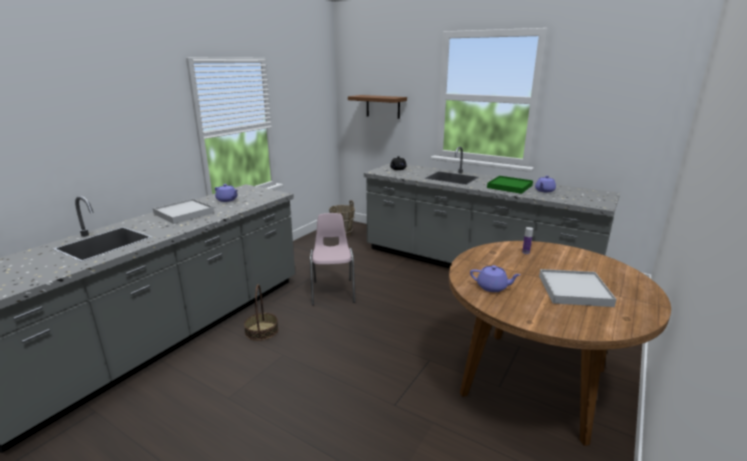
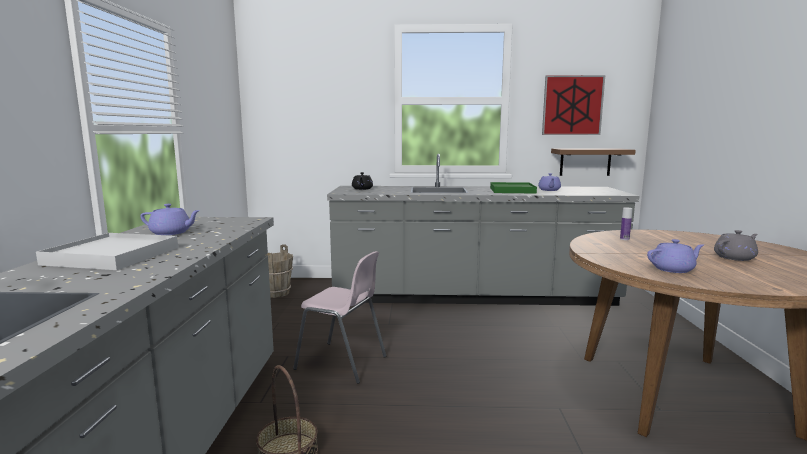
camera: 30 degrees left, 10 degrees down
pink chair [310,213,355,305] -> pink chair turned 150 degrees clockwise [293,251,387,384]
brown shelf [348,95,407,119] -> brown shelf moved to [551,149,636,176]
white tray [539,269,616,307] -> grey teapot [714,230,758,261]
none -> picture [542,75,605,135]

